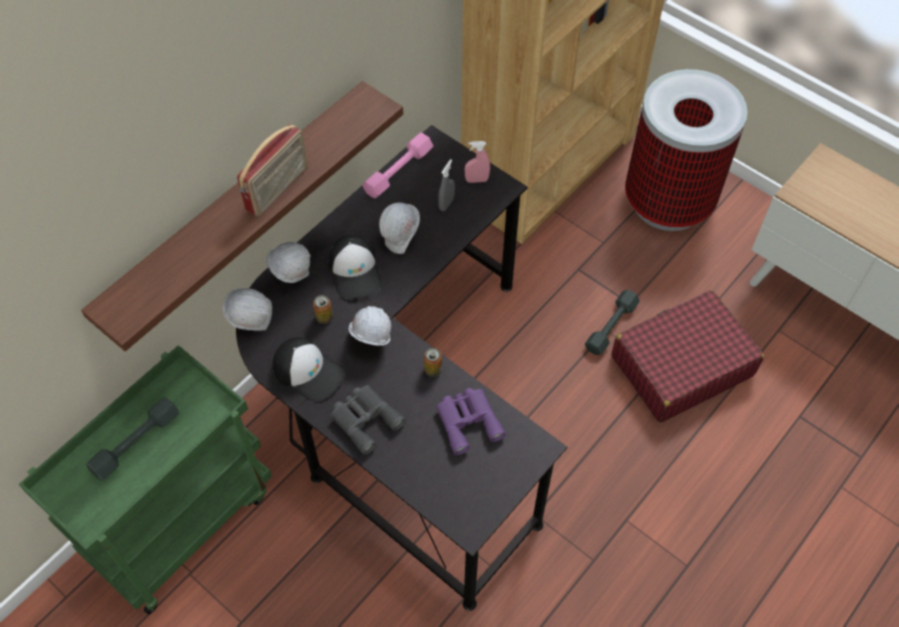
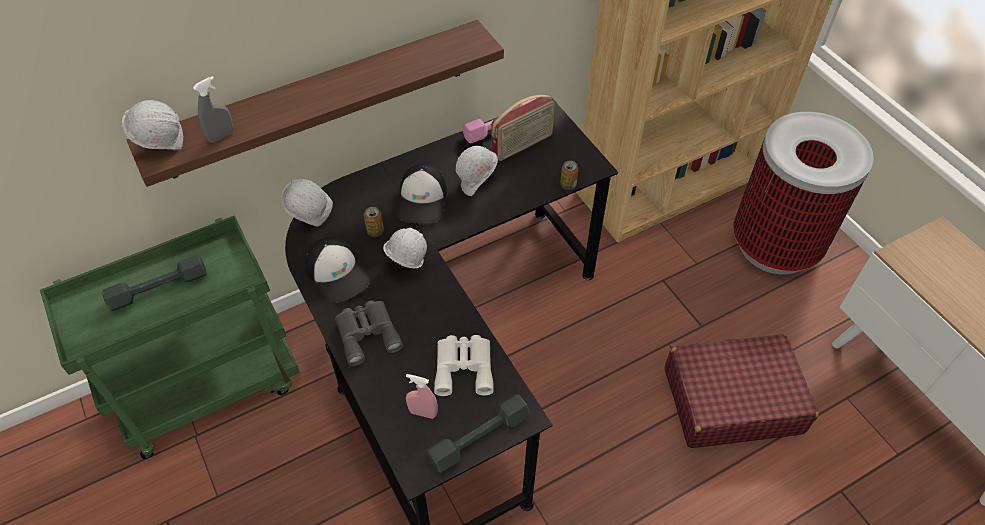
camera: 20 degrees right, 5 degrees down
radio [237,124,308,216] -> radio moved to [491,94,555,161]
white hard hat [266,242,311,283] -> white hard hat moved to [122,100,184,150]
can [424,348,442,377] -> can moved to [560,161,579,190]
purple binoculars [436,388,506,455] -> white binoculars [434,335,494,396]
grey spray bottle [438,159,455,211] -> grey spray bottle moved to [193,76,233,143]
pink spray bottle [465,141,490,183] -> pink spray bottle moved to [406,374,438,419]
grey dumbbell [585,290,640,355] -> grey dumbbell moved to [425,394,531,473]

